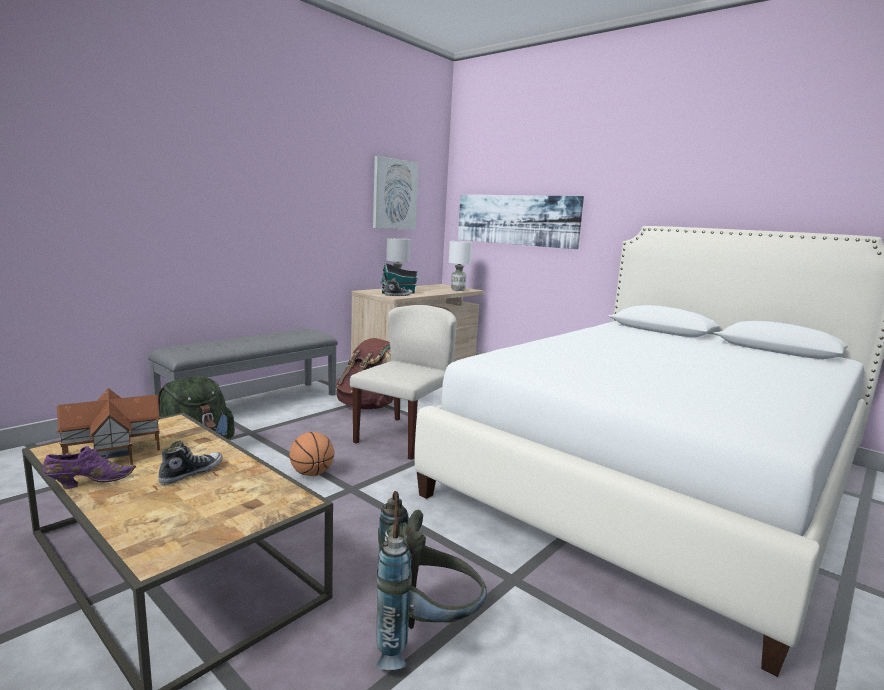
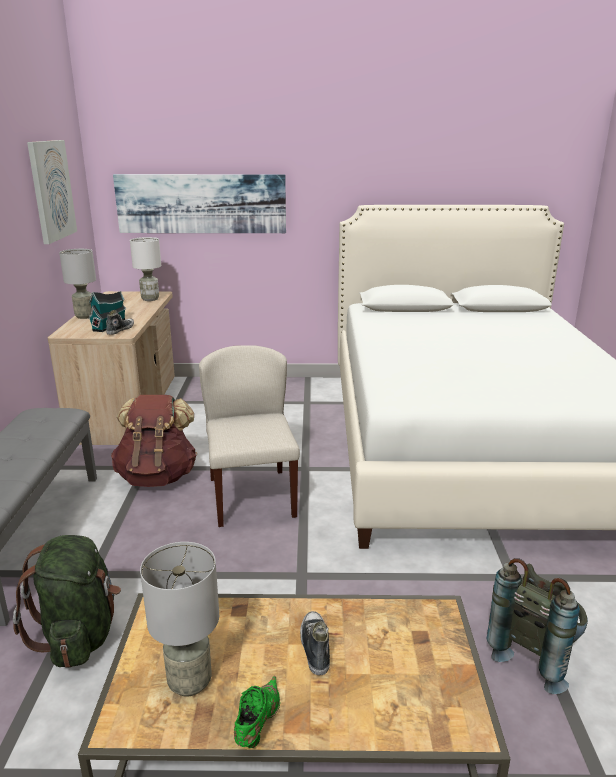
camera: 40 degrees left, 10 degrees up
purple shoe [43,446,136,489] -> green shoe [234,676,280,748]
toy house [56,388,161,465] -> grey table lamp [140,542,219,696]
basketball [289,432,334,476] -> none

